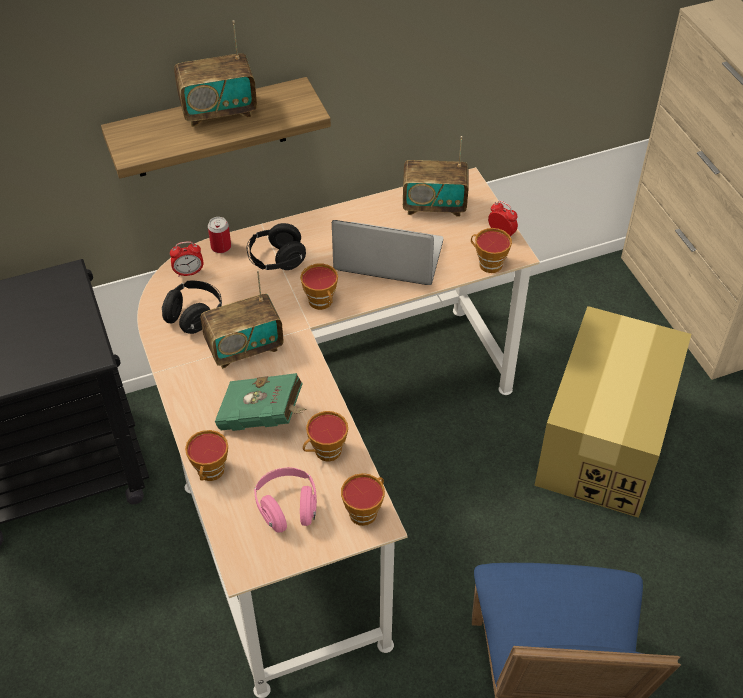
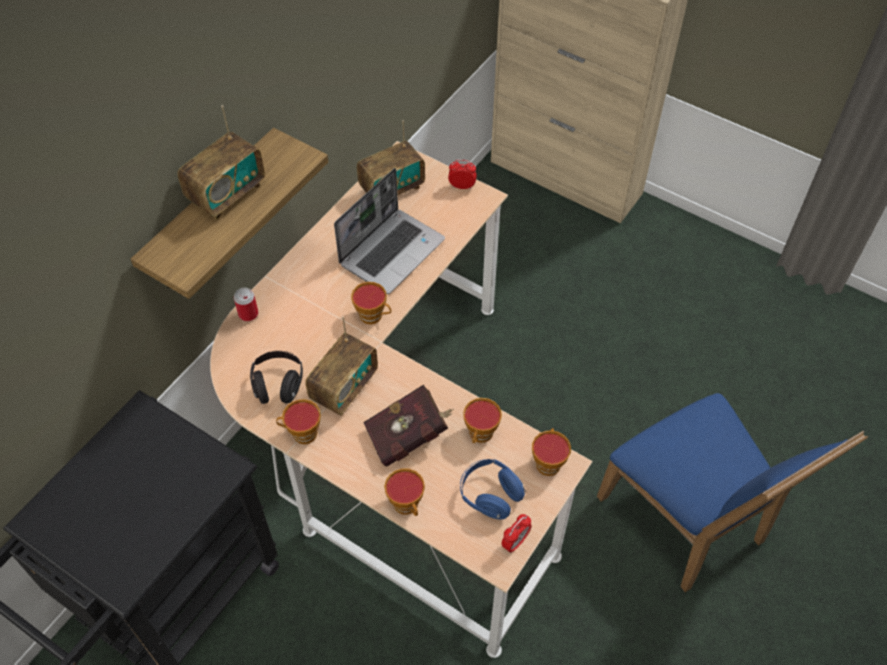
camera: 35 degrees left, 5 degrees up
alarm clock [170,241,204,277] -> alarm clock moved to [502,514,532,553]
green book [215,373,307,431] -> red book [363,384,454,466]
black headphones [247,223,306,270] -> none
pink headphones [254,467,317,533] -> blue headphones [460,459,526,519]
laptop [332,220,443,285] -> laptop turned 150 degrees clockwise [334,168,445,294]
cup [471,228,512,273] -> cup moved to [276,399,321,444]
cardboard box [534,306,691,518] -> none

